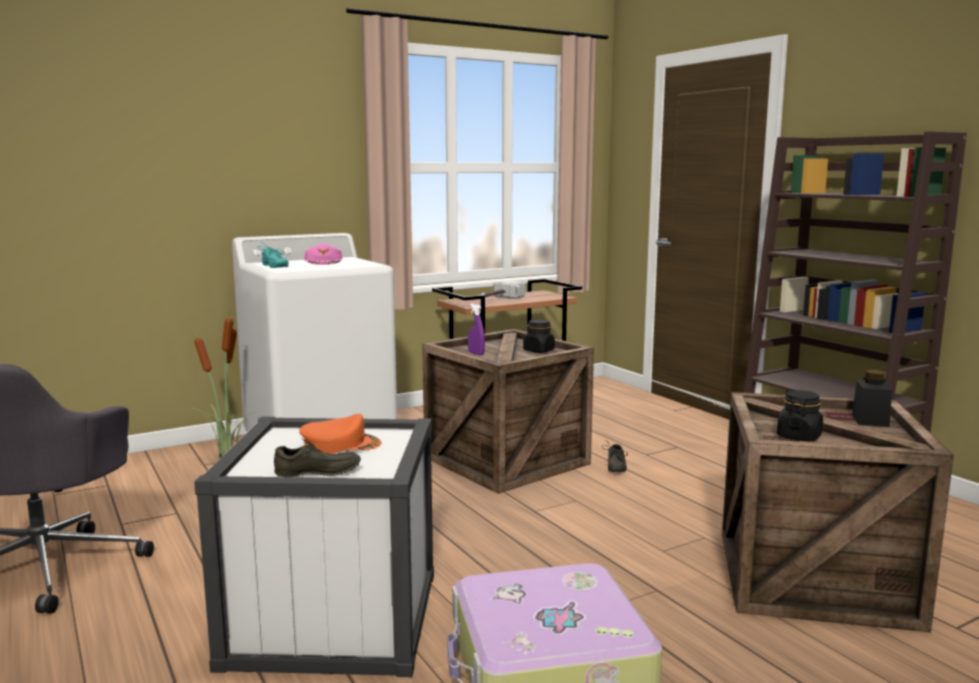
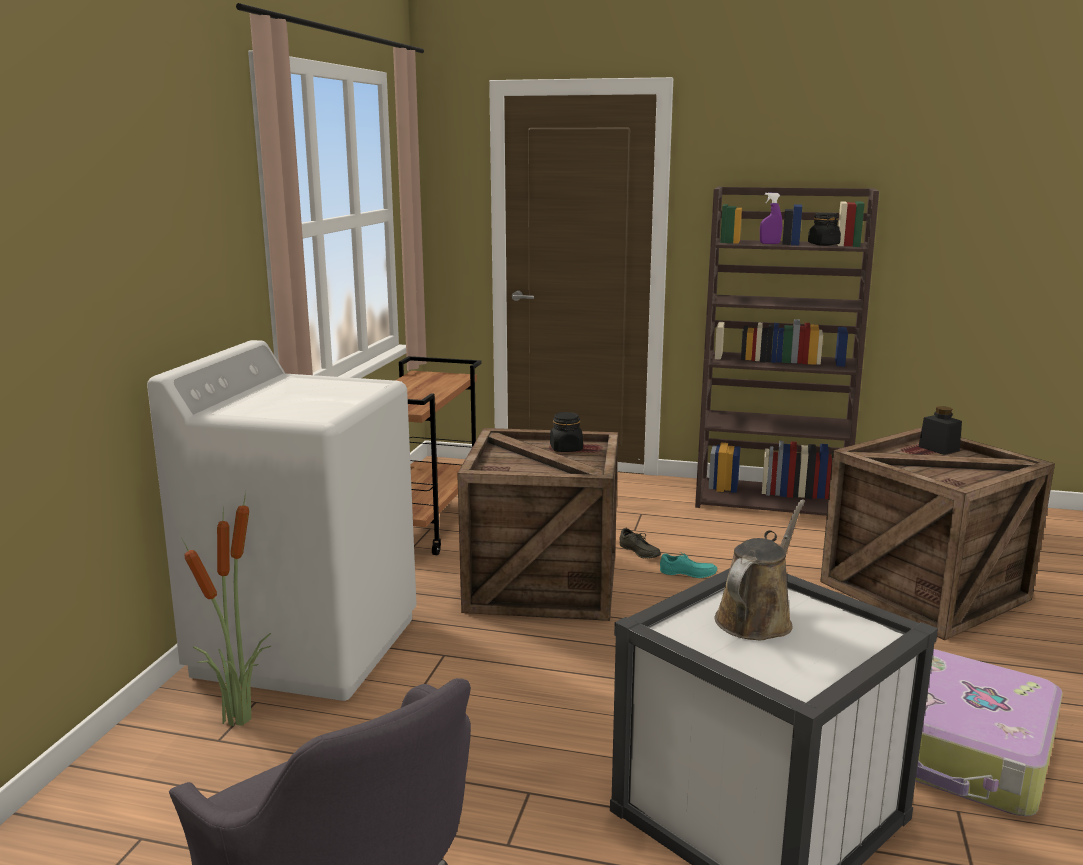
camera: 45 degrees left, 5 degrees up
turquoise shoe [257,241,289,268] -> turquoise shoe moved to [660,552,717,578]
grey shoe [274,438,361,477] -> none
orange cap [299,414,382,454] -> brown watering can [715,499,805,640]
pink cap [305,244,342,265] -> none
purple spray bottle [468,304,485,355] -> purple spray bottle moved to [760,193,782,244]
hammer [480,280,526,299] -> none
black jar [777,390,823,442] -> black jar moved to [808,213,841,246]

